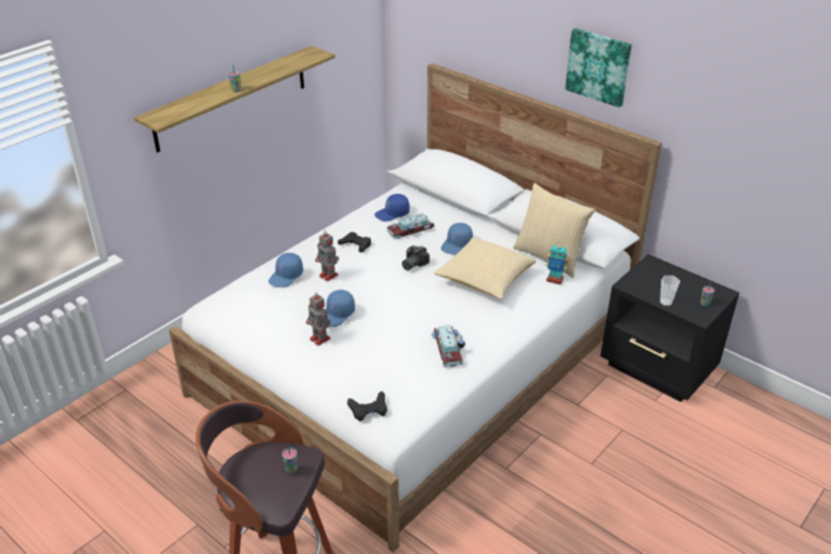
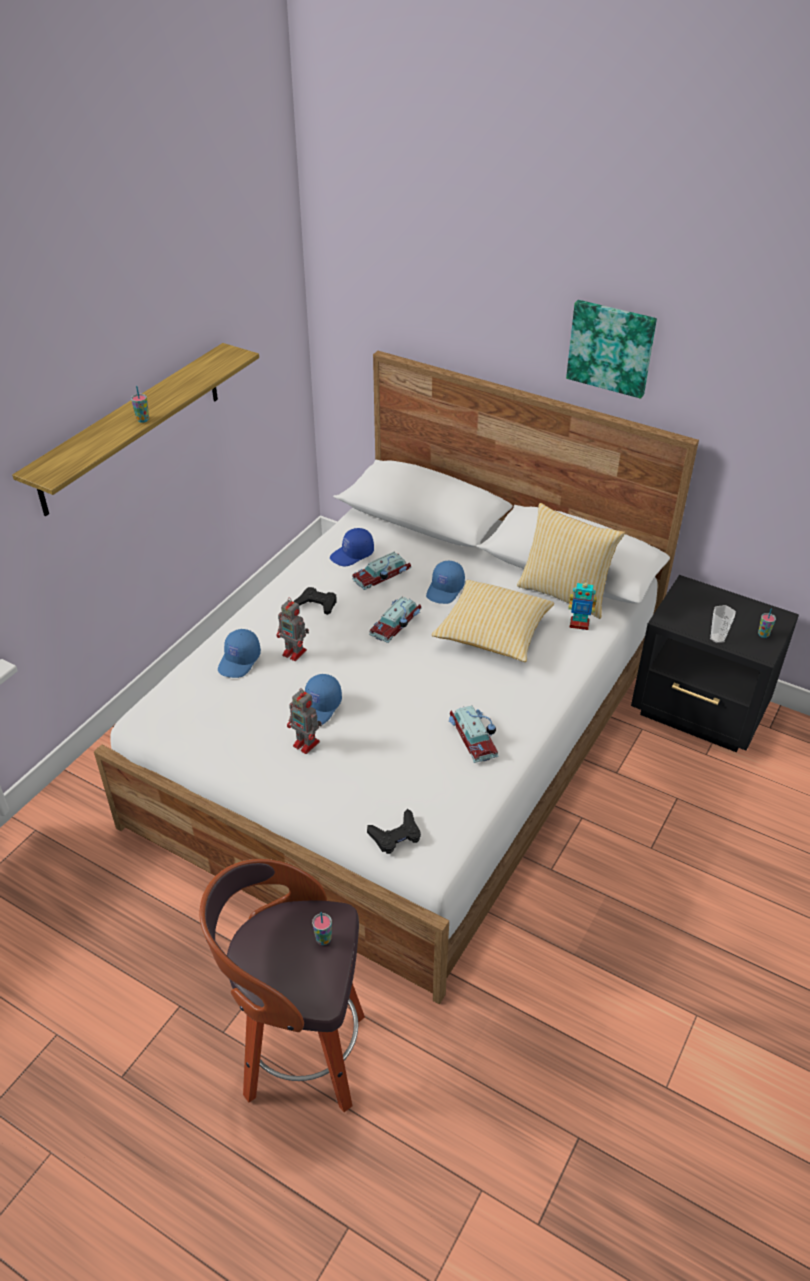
camera: 10 degrees left, 5 degrees up
camera [402,246,430,270] -> toy car [369,596,421,643]

